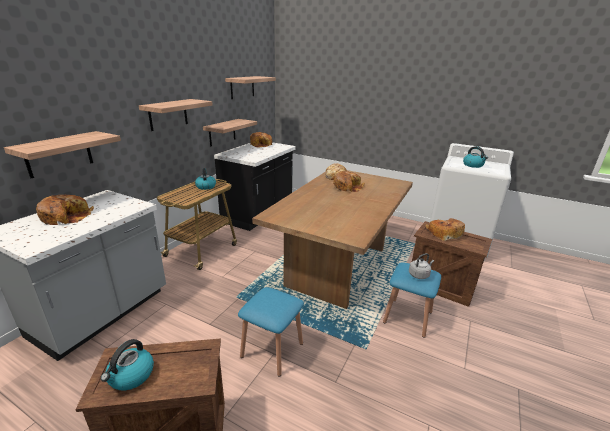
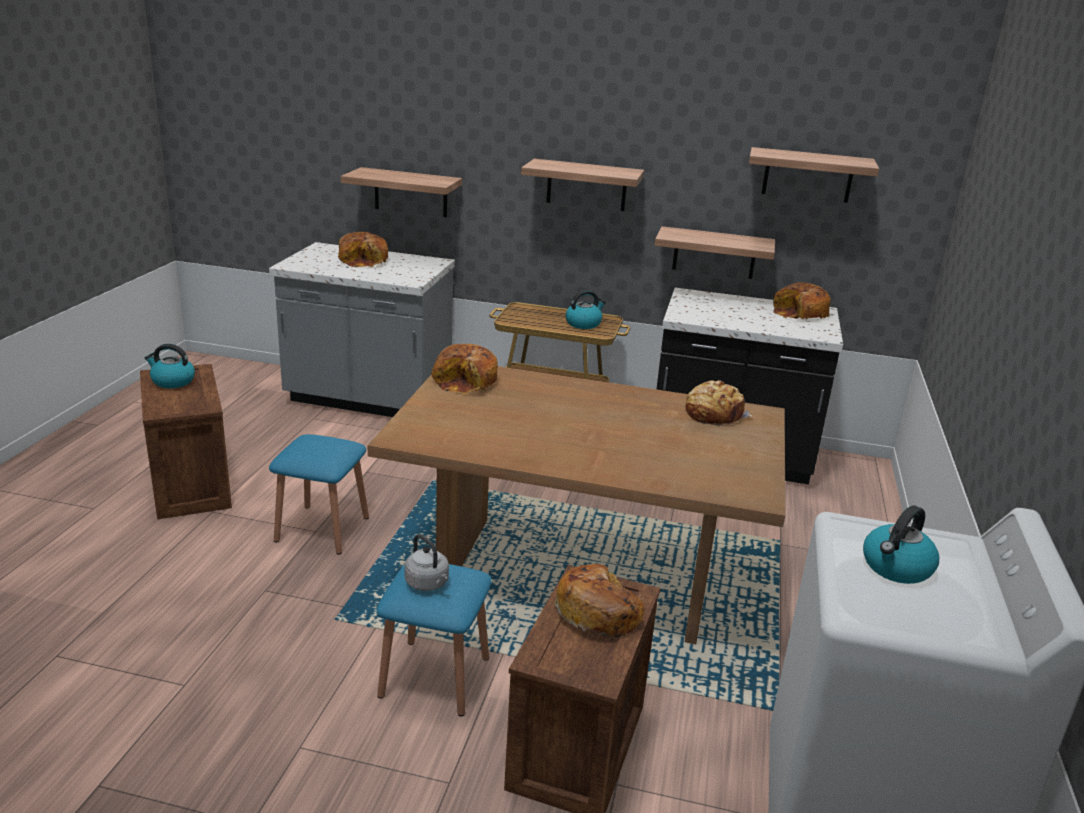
camera: 75 degrees right, 0 degrees up
bread [333,171,365,192] -> bread moved to [431,344,498,394]

